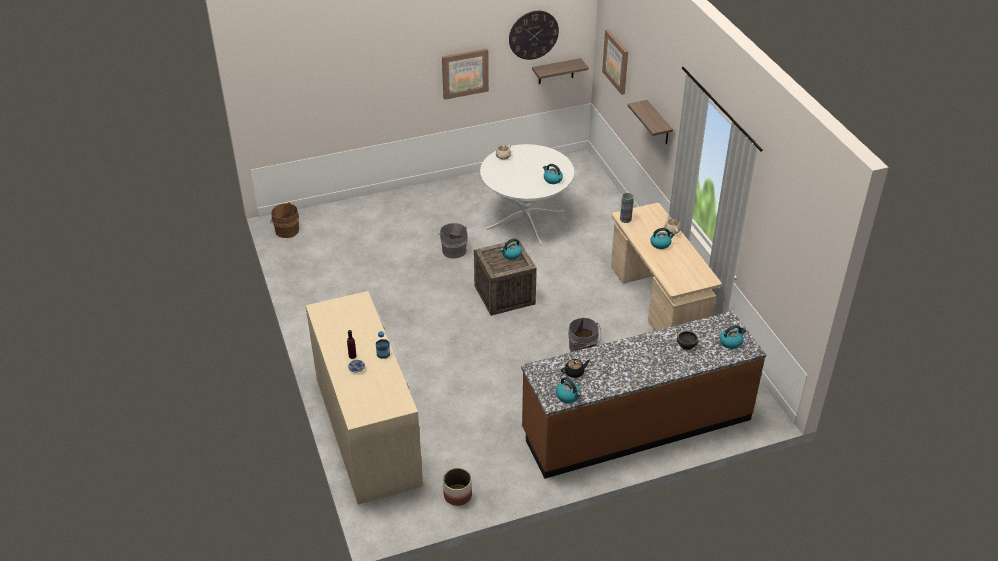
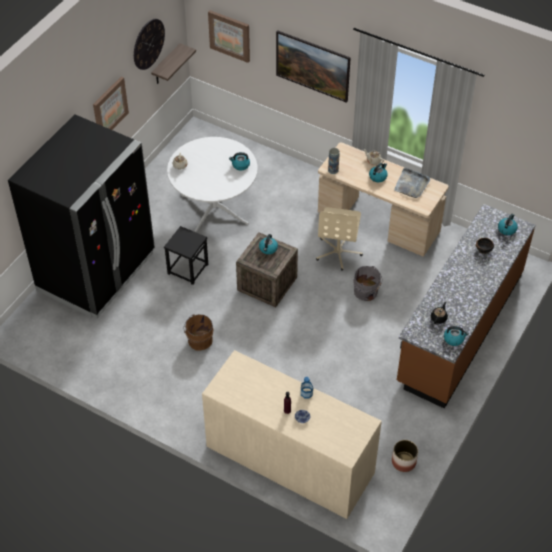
camera: 40 degrees left, 10 degrees up
brown bucket [270,202,299,238] -> brown bucket moved to [183,314,213,351]
grey bucket [439,223,468,259] -> black stool [164,226,208,285]
shelf [628,100,673,144] -> picture [276,30,351,103]
none -> black fridge [8,114,155,319]
none -> beige office chair [316,207,363,271]
none -> grey tray [394,168,430,198]

